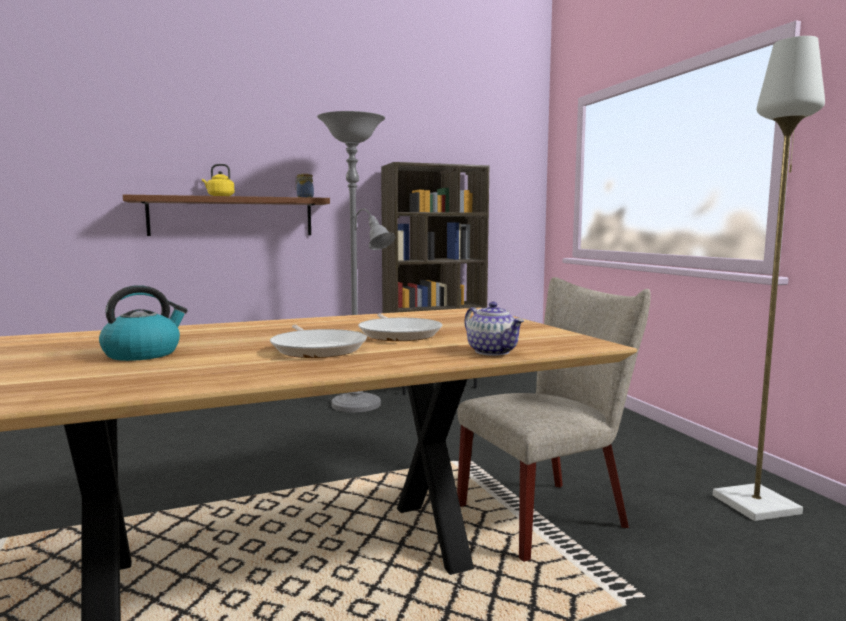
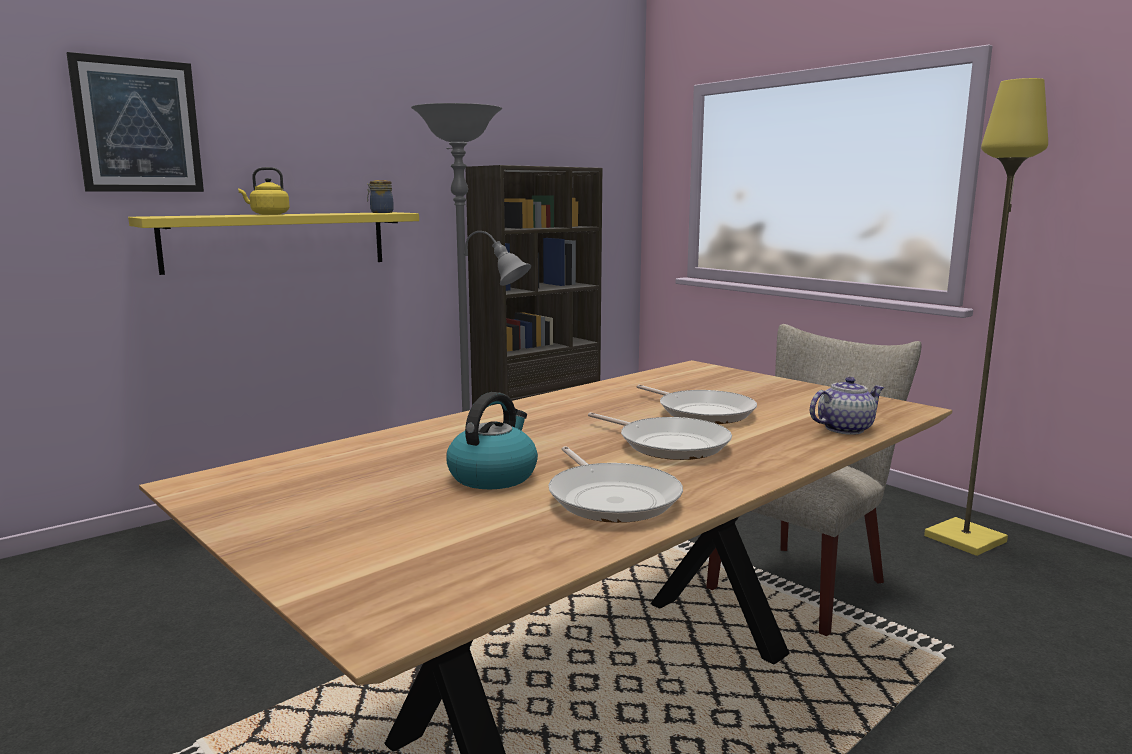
camera: 20 degrees left, 5 degrees up
brown shelf [123,195,330,236] -> yellow shelf [128,212,419,275]
teapot [465,302,524,356] -> teapot turned 60 degrees counterclockwise [810,377,885,435]
grey floor lamp [713,36,825,521] -> yellow floor lamp [924,78,1048,556]
none -> picture [67,52,204,192]
none -> frying pan [548,446,683,523]

